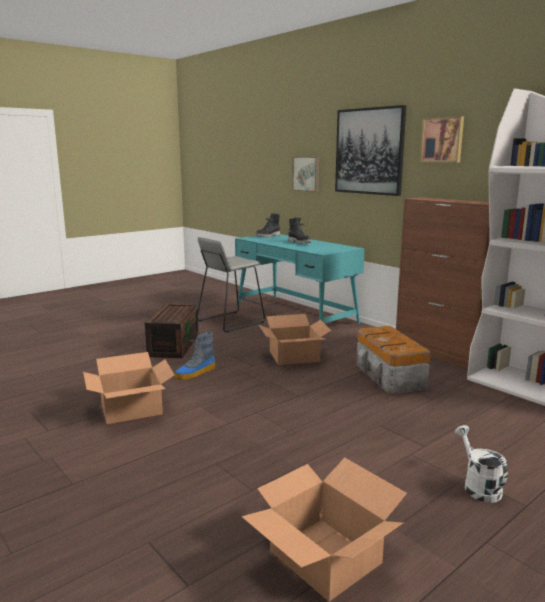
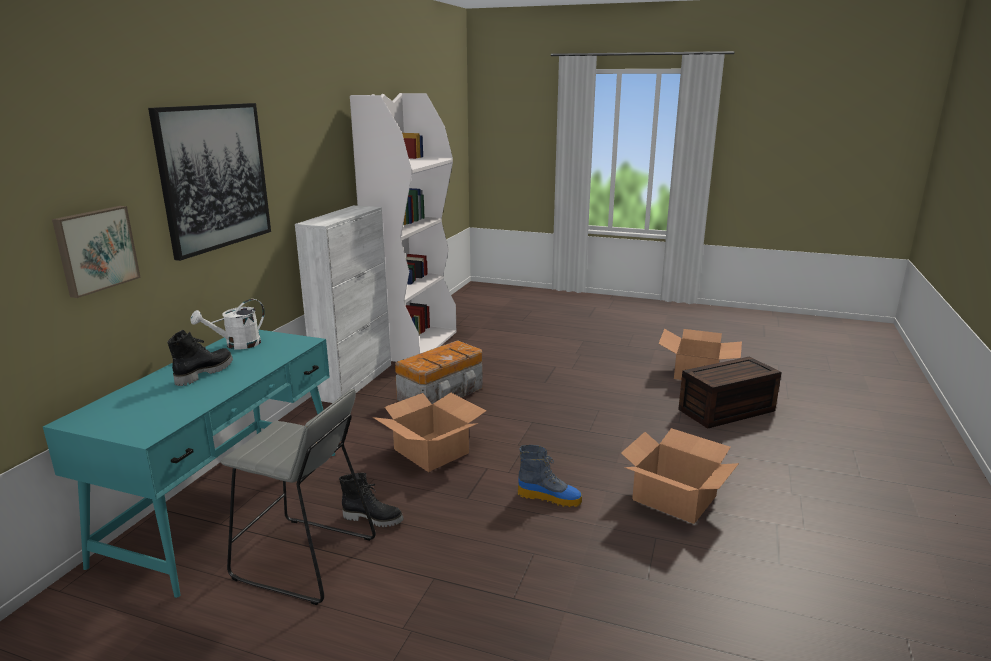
camera: 120 degrees left, 5 degrees up
brown storage box [145,303,199,358] -> brown storage box moved to [678,357,782,429]
black boot [256,213,280,237] -> black boot moved to [339,473,404,527]
brown cabinet [396,197,490,368] -> white cabinet [295,205,391,403]
picture [420,116,464,163] -> none
white watering can [455,425,508,503] -> white watering can moved to [190,299,265,350]

